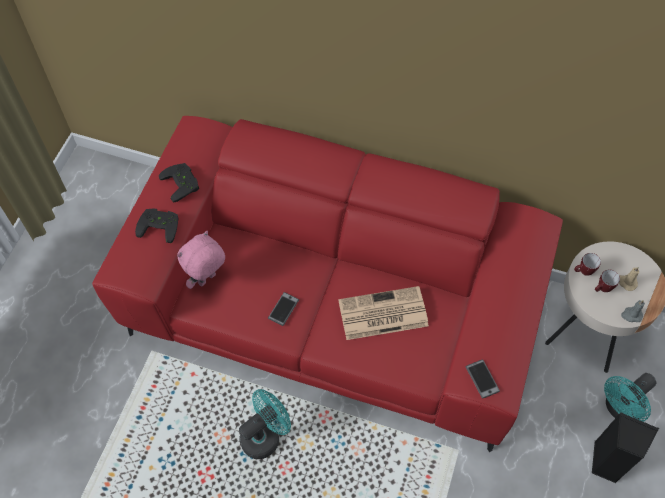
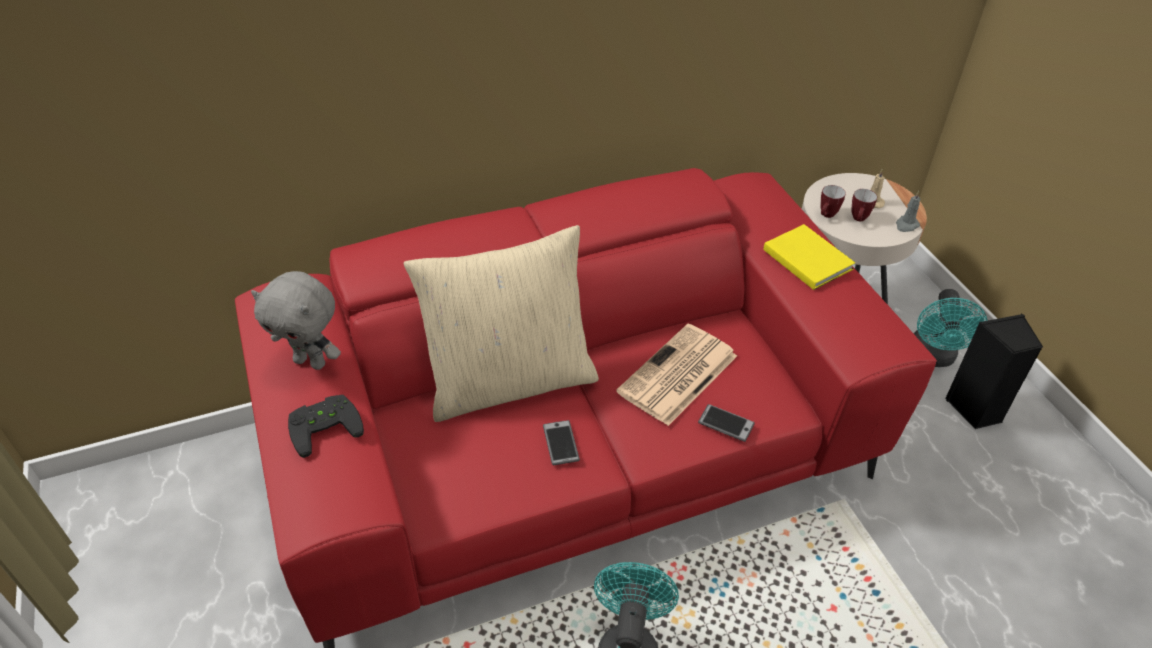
camera: 40 degrees left, 15 degrees down
black game controller [159,163,199,202] -> grey plush toy [251,271,341,370]
pink plush toy [177,231,225,289] -> none
phone [466,360,500,399] -> phone moved to [698,404,755,442]
none -> beige pillow [404,225,599,422]
none -> yellow book [763,224,855,290]

